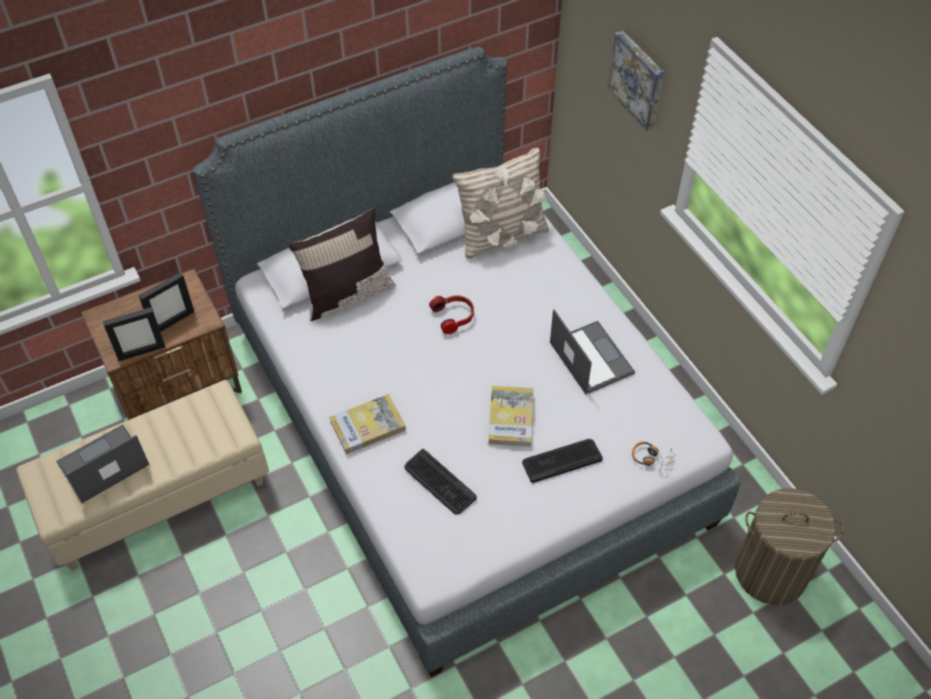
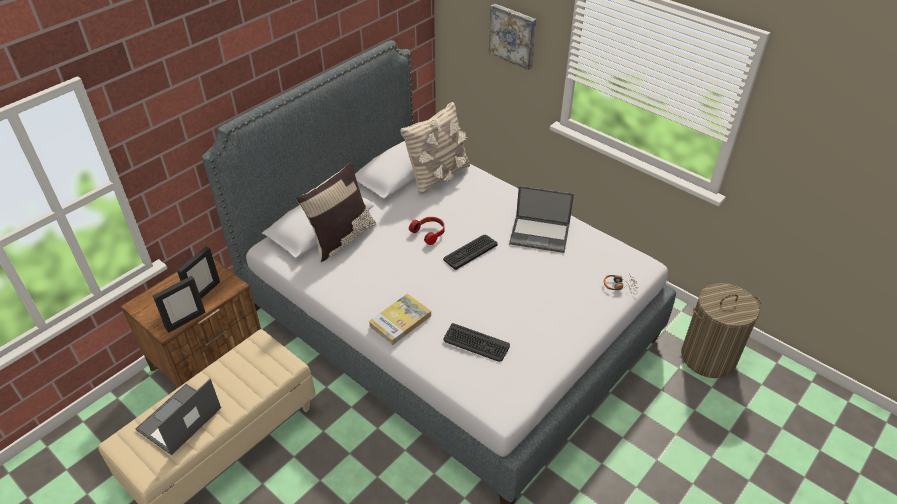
camera: 20 degrees left, 10 degrees down
book [488,386,534,447] -> none
keyboard [522,439,603,483] -> keyboard moved to [443,235,498,270]
laptop [550,309,635,394] -> laptop turned 150 degrees clockwise [509,186,574,253]

